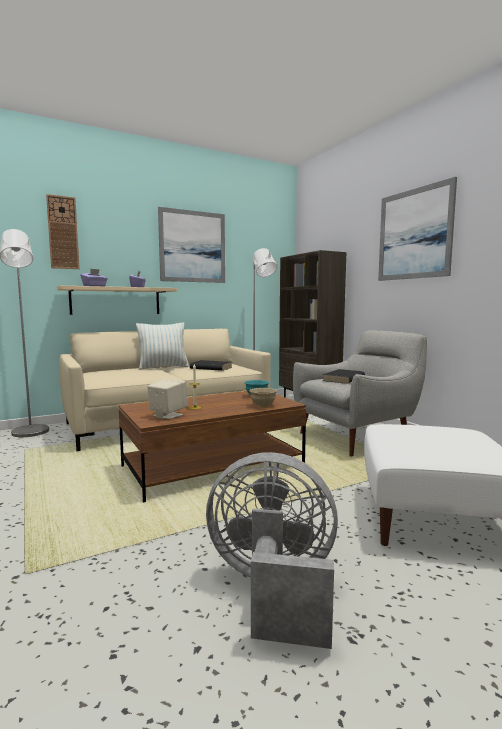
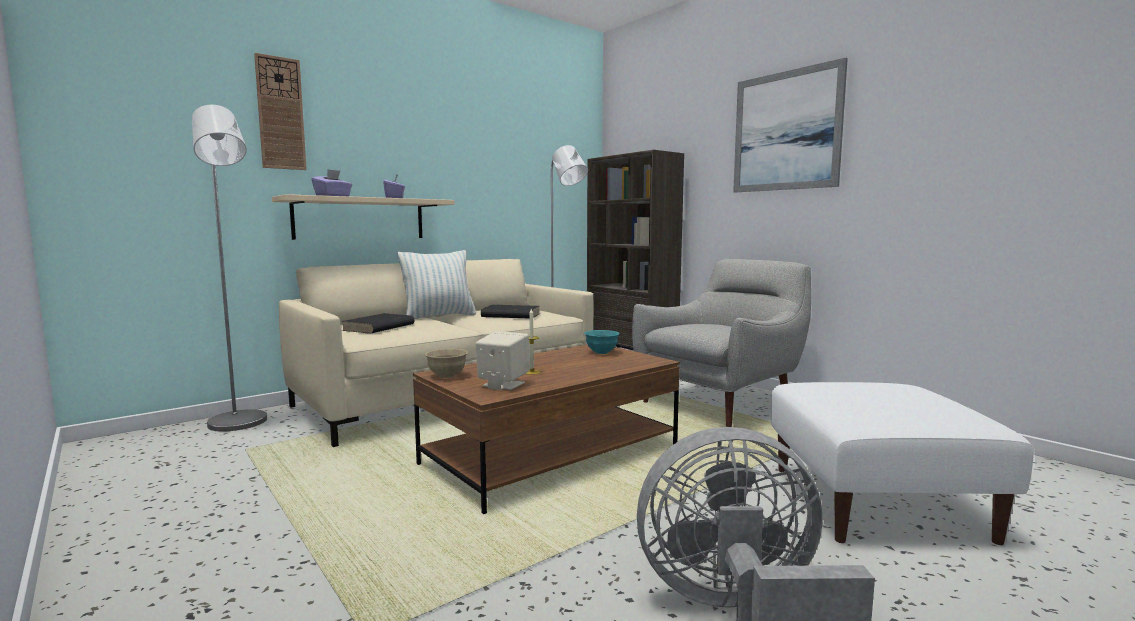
camera: 10 degrees left, 0 degrees up
picture [158,207,225,283] -> none
beige bowl [249,388,277,407] -> beige bowl moved to [425,349,468,378]
black book [322,369,365,384] -> black book moved to [341,313,415,334]

